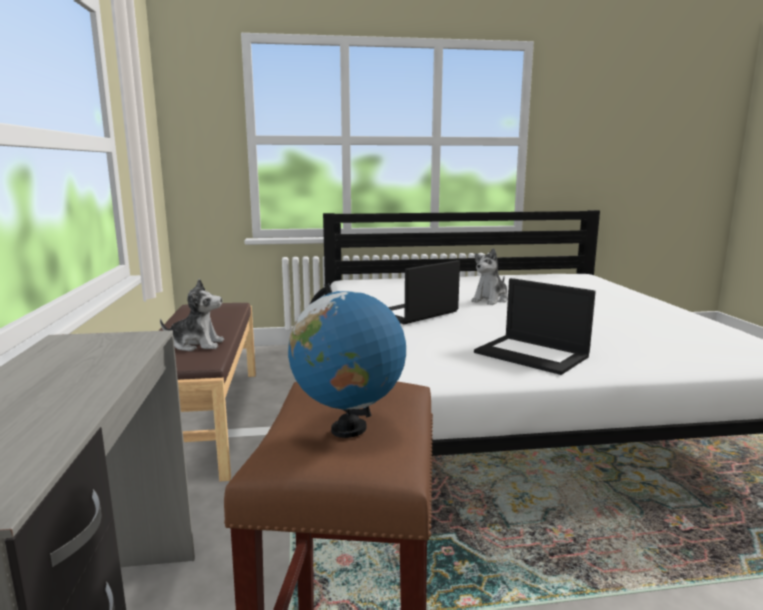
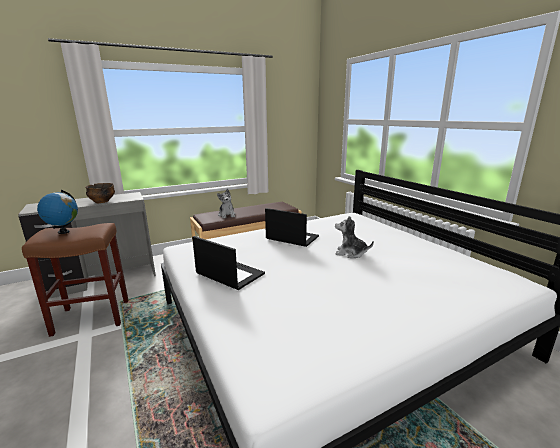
camera: 70 degrees right, 5 degrees up
laptop [474,278,596,375] -> laptop turned 105 degrees clockwise [192,236,265,290]
none -> bowl [85,183,115,203]

